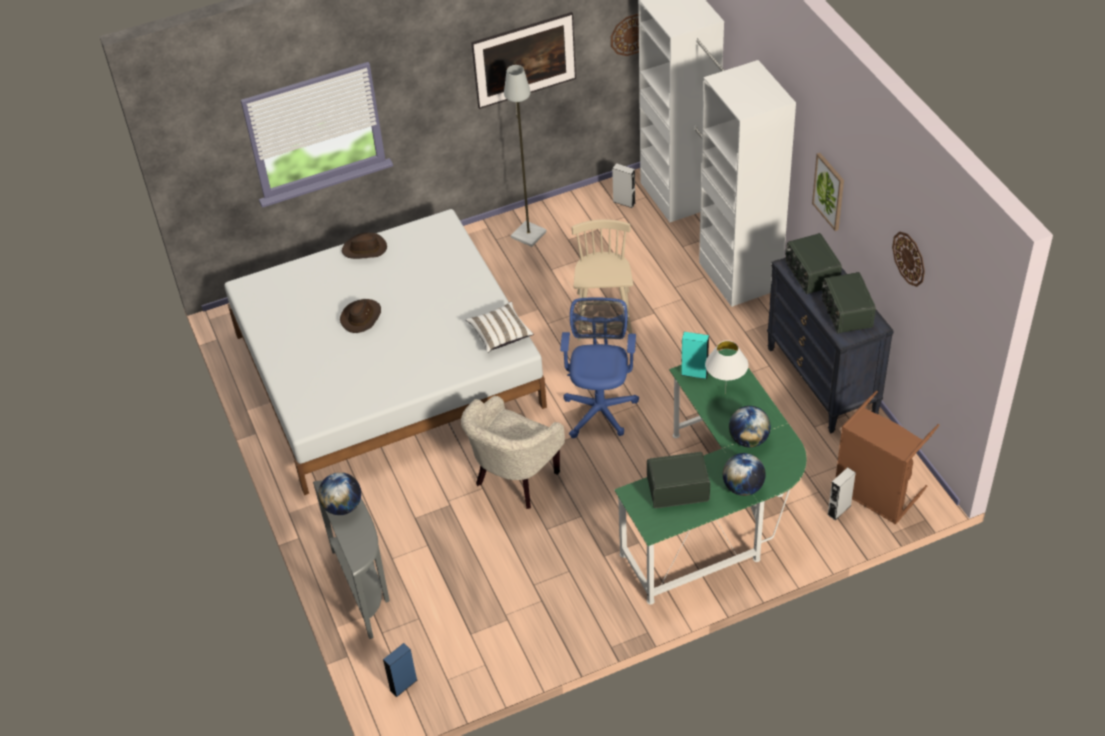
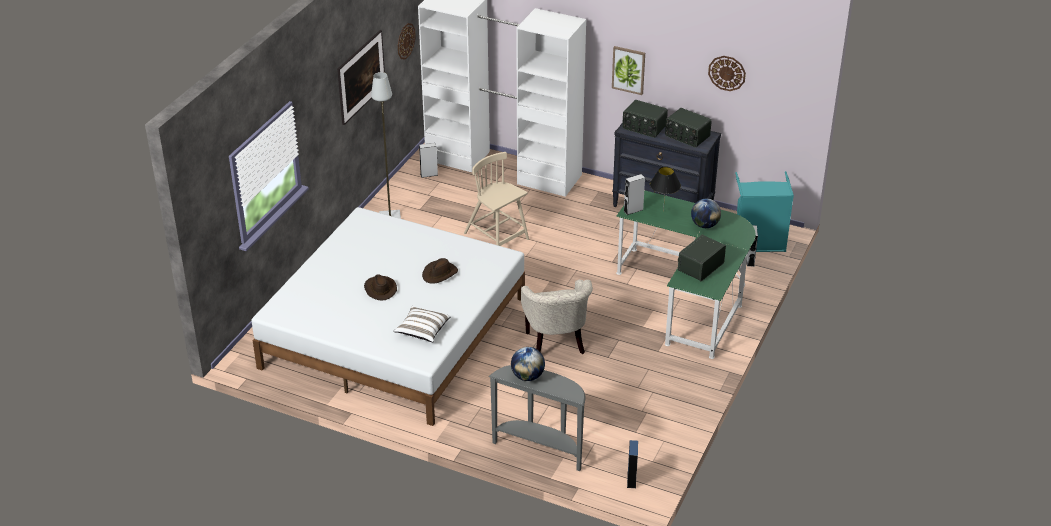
camera: 45 degrees left, 10 degrees down
brown hat [342,233,387,259] -> brown hat moved to [422,258,458,284]
white pillow [466,302,533,353] -> white pillow moved to [393,306,451,342]
blue office chair [560,297,639,438] -> none
turquoise speaker [681,332,709,379] -> grey speaker [624,174,645,215]
white table lamp [705,340,748,394] -> black table lamp [650,167,681,212]
globe [723,453,766,496] -> none
brown laundry basket [836,391,940,524] -> turquoise laundry basket [735,171,794,252]

